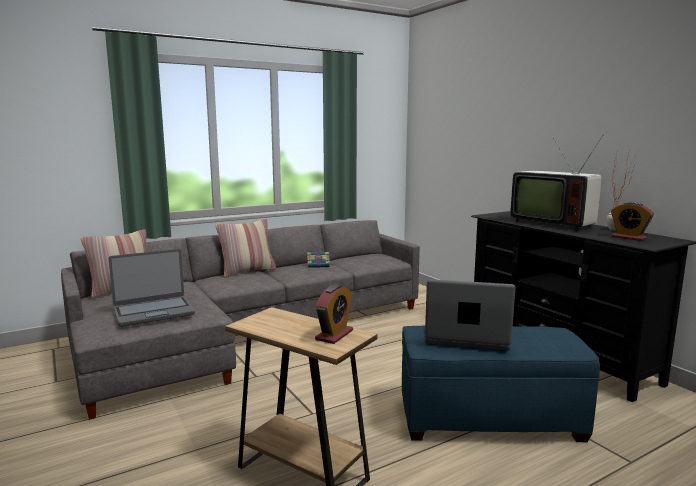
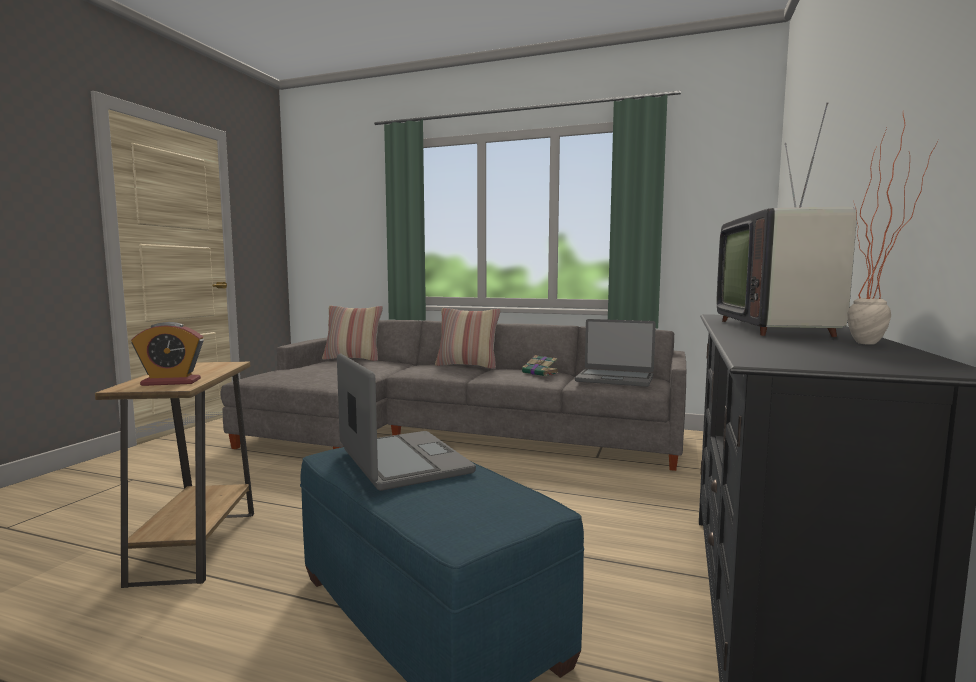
camera: 50 degrees right, 5 degrees down
laptop [109,249,195,327] -> laptop moved to [575,319,656,387]
alarm clock [611,202,654,241] -> none

